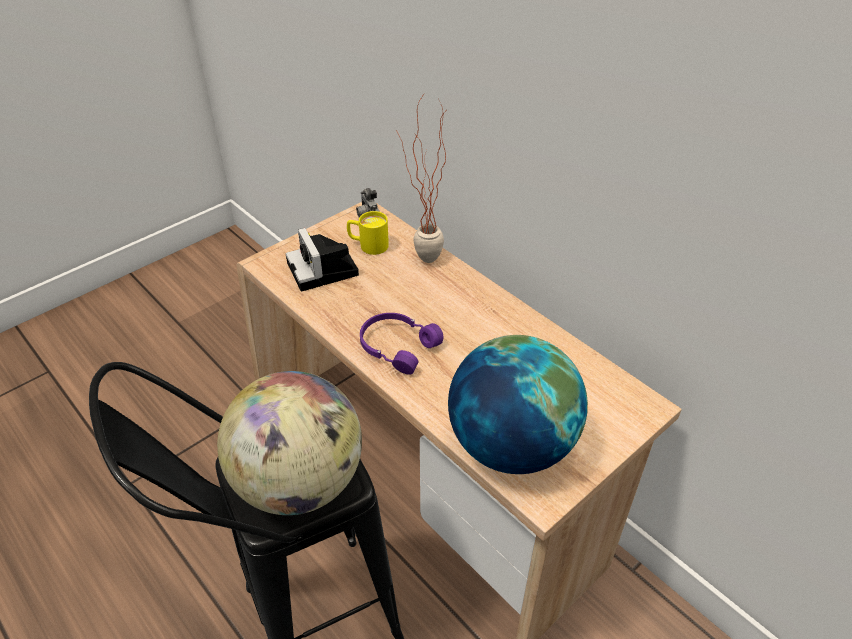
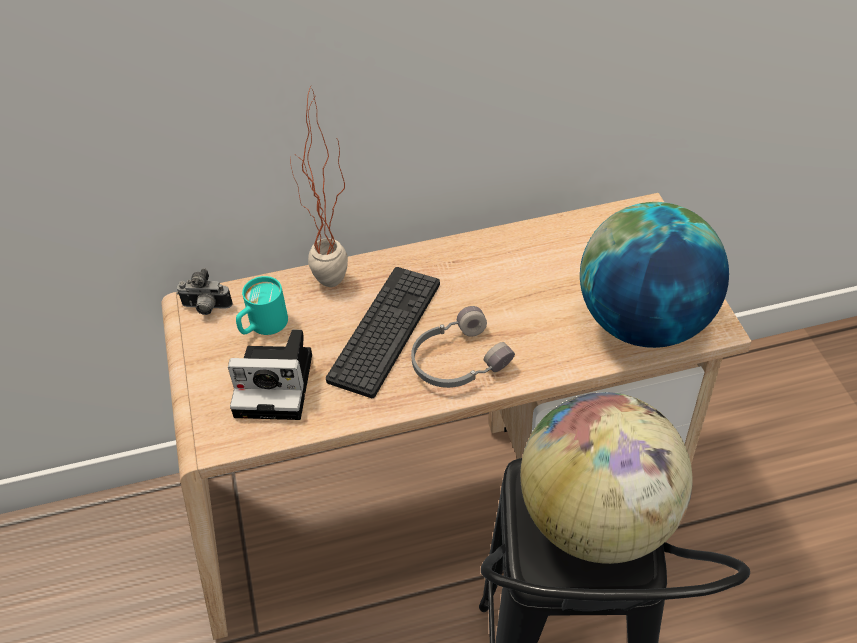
camera: 60 degrees left, 5 degrees up
yellow mug [347,211,389,255] -> turquoise mug [236,276,288,335]
purple headphones [360,313,443,375] -> grey headphones [411,306,515,388]
none -> keyboard [326,267,440,398]

